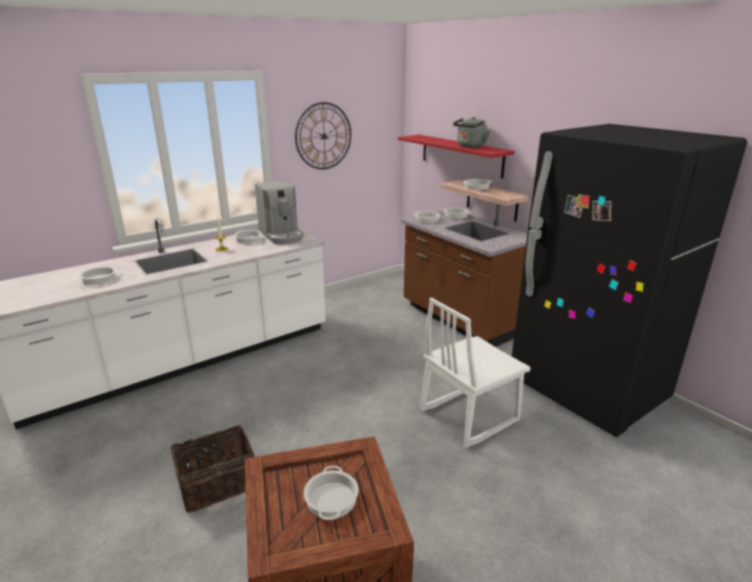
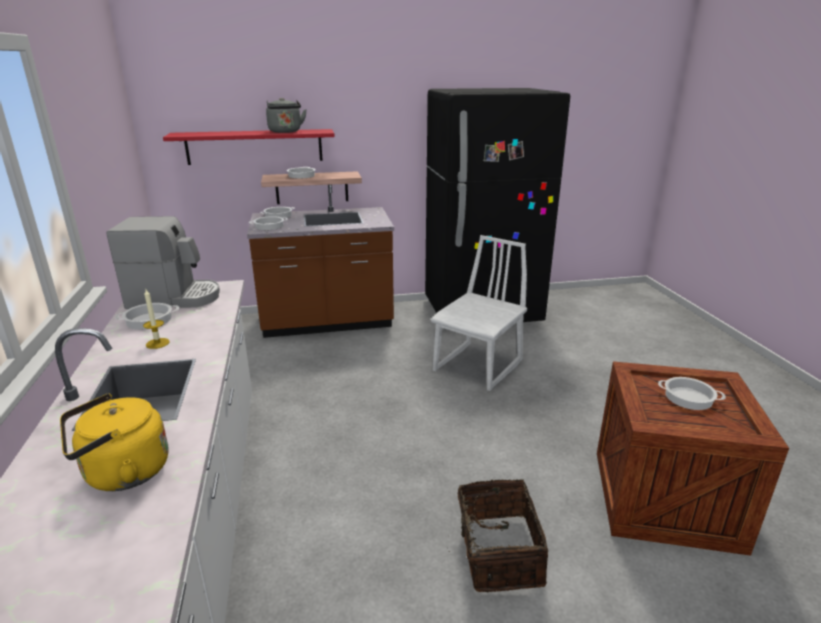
camera: 65 degrees left, 0 degrees up
cooking pot [75,266,119,285] -> yellow kettle [60,394,168,491]
wall clock [295,102,351,170] -> none
white chair [420,298,531,448] -> white chair turned 135 degrees counterclockwise [431,235,527,391]

